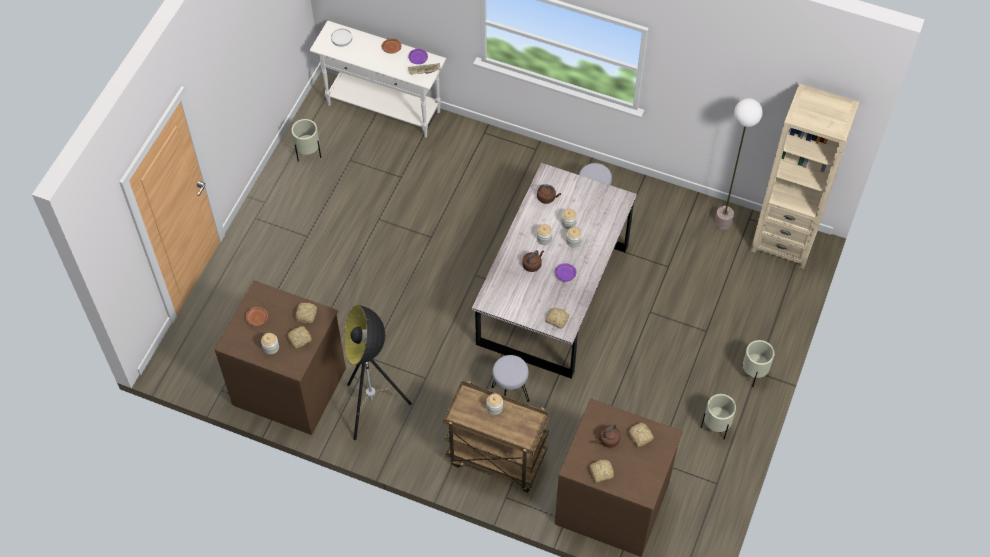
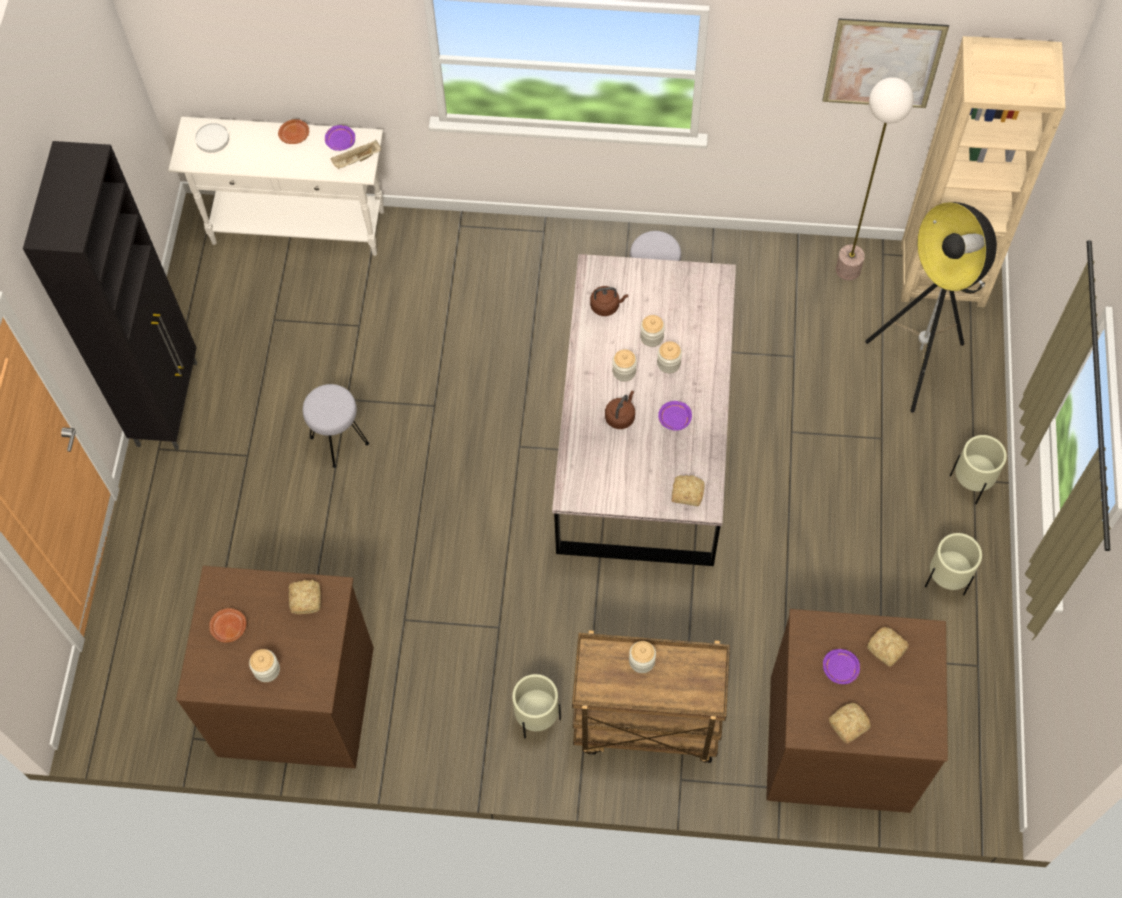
camera: 15 degrees left, 5 degrees up
bread [287,326,312,348] -> none
beige planter [291,119,321,162] -> beige planter moved to [512,674,561,739]
floor lamp [344,305,412,441] -> floor lamp moved to [865,202,997,413]
grey stool [492,355,530,402] -> grey stool moved to [303,384,369,468]
brown kettle [596,424,621,448] -> purple plate [823,649,860,684]
none -> black cabinet [23,141,197,450]
none -> picture [822,18,949,108]

